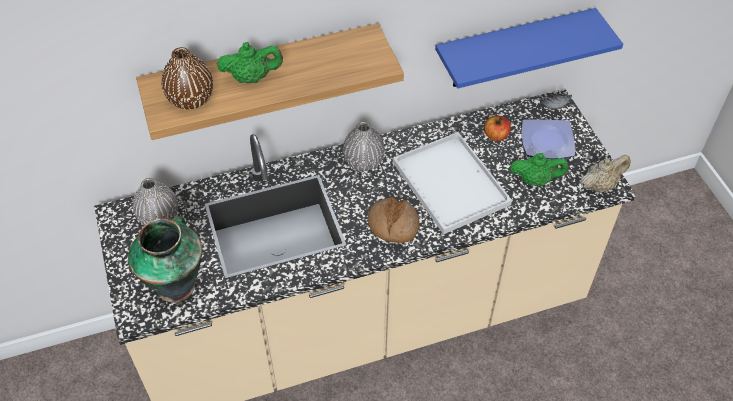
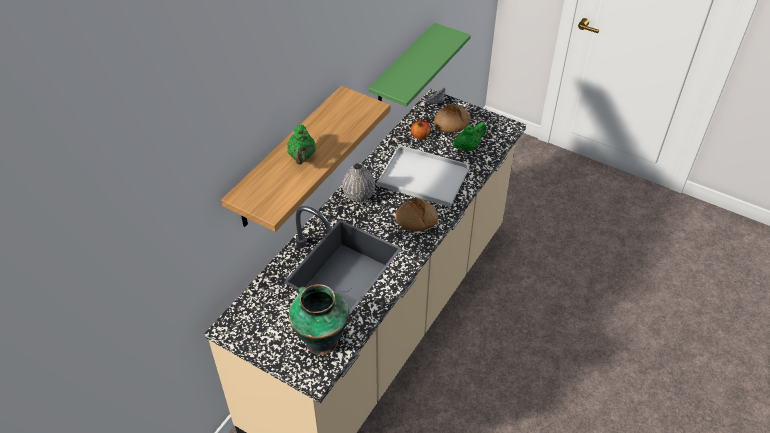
camera: 40 degrees left, 5 degrees down
grey vase [133,178,178,225] -> none
brown vase [161,47,213,109] -> none
green teapot [216,42,283,83] -> green teapot turned 135 degrees clockwise [287,125,316,164]
blue shelf [435,8,623,89] -> green shelf [369,23,471,107]
plate [521,120,575,159] -> bread [434,104,471,133]
beige teapot [580,155,631,192] -> none

